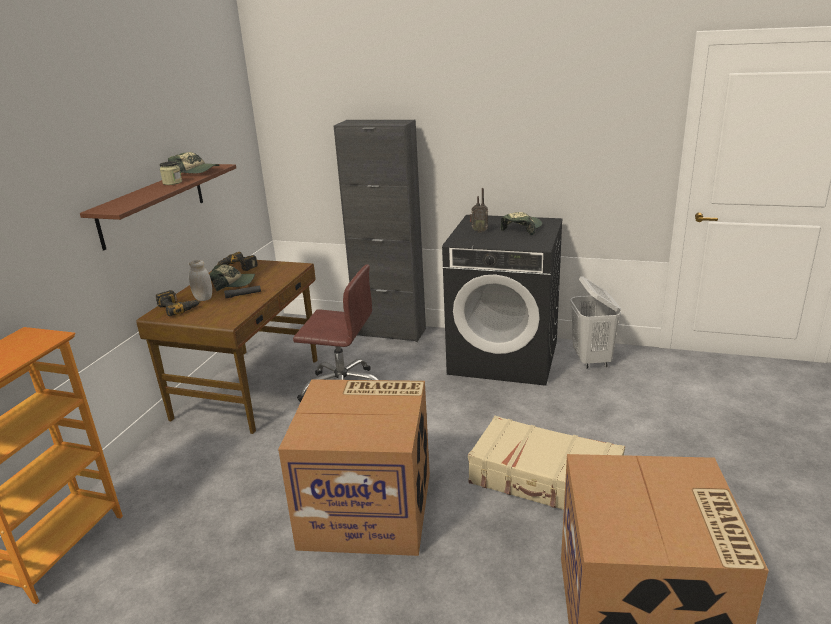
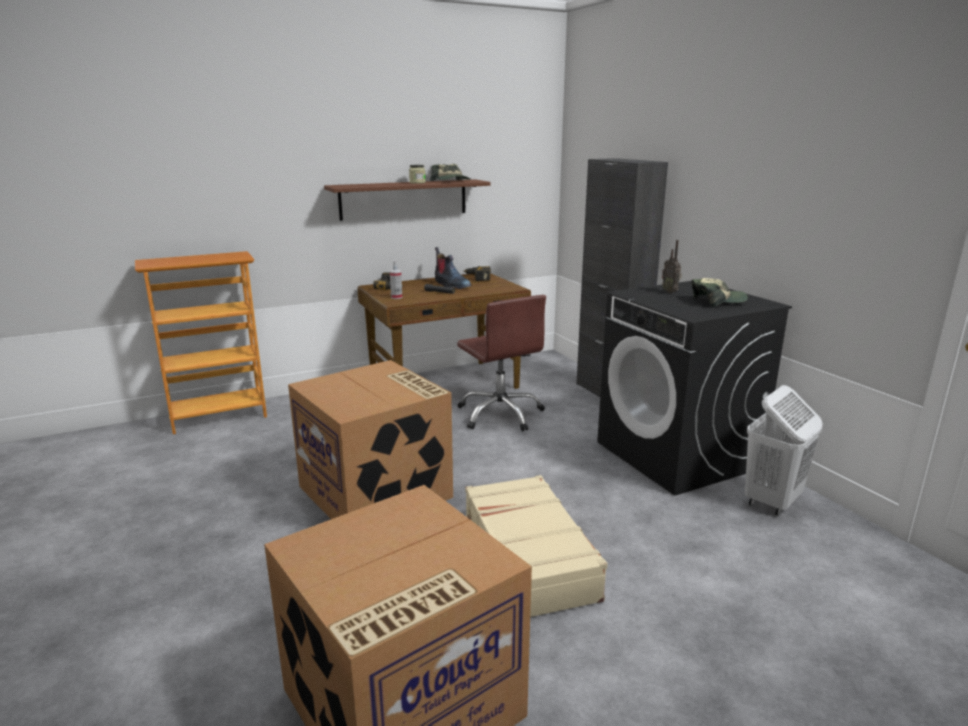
camera: 45 degrees right, 5 degrees down
white jar [189,260,212,301] -> none
cap [210,265,255,291] -> boot [435,247,472,289]
none -> spray bottle [390,261,402,299]

